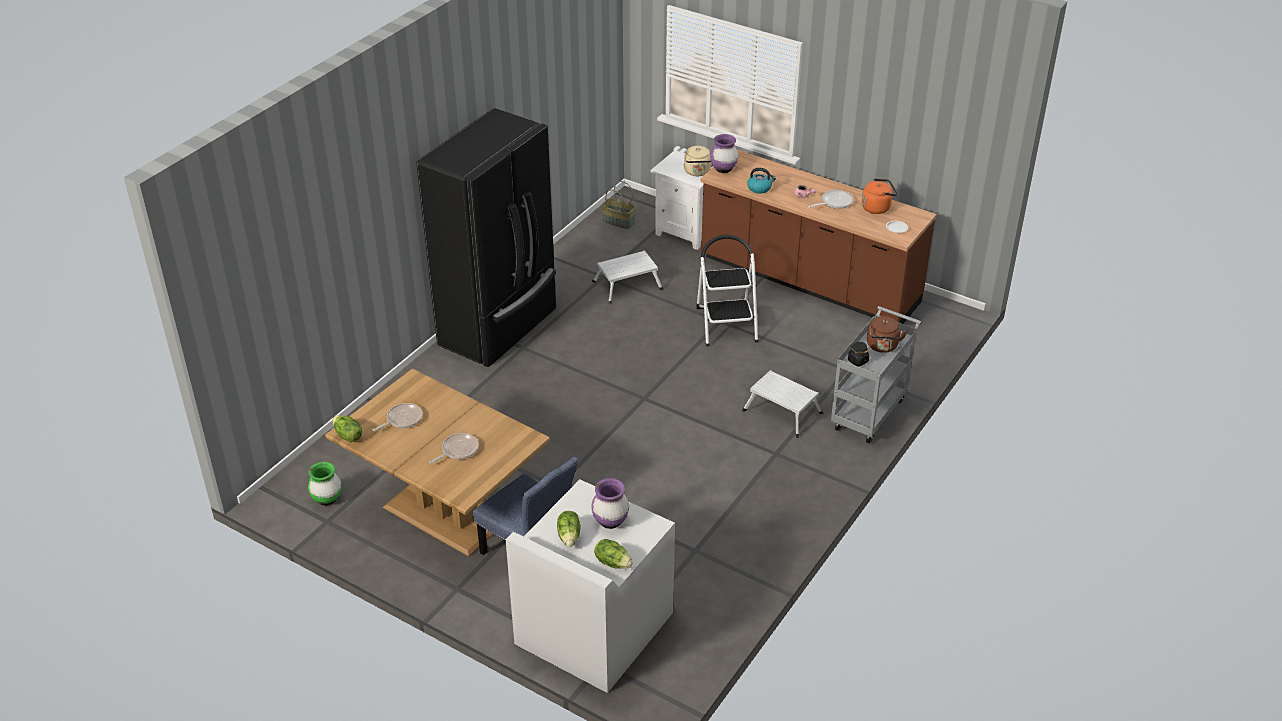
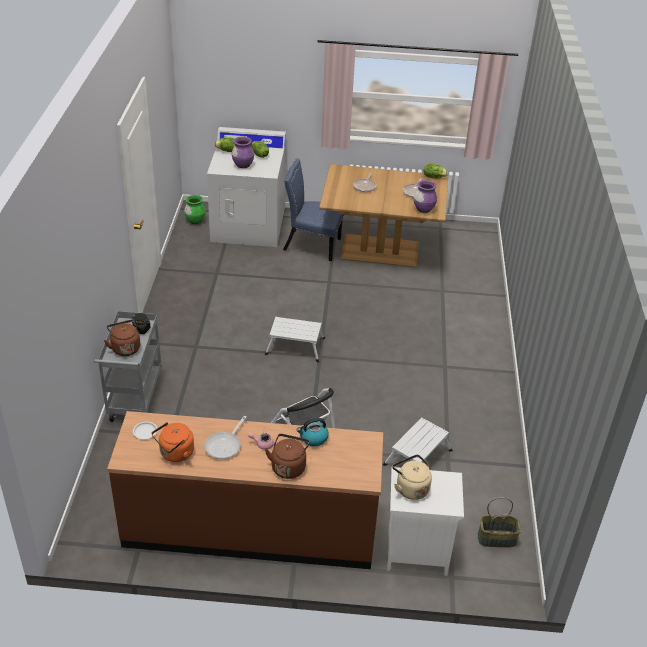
camera: 150 degrees right, 0 degrees up
green vase [308,462,341,506] -> green vase moved to [184,195,206,224]
black fridge [416,108,556,367] -> none
purple vase [710,134,738,173] -> purple vase moved to [414,180,437,213]
white step ladder [742,370,824,438] -> white step ladder moved to [264,317,325,363]
none -> brown kettle [265,434,310,479]

